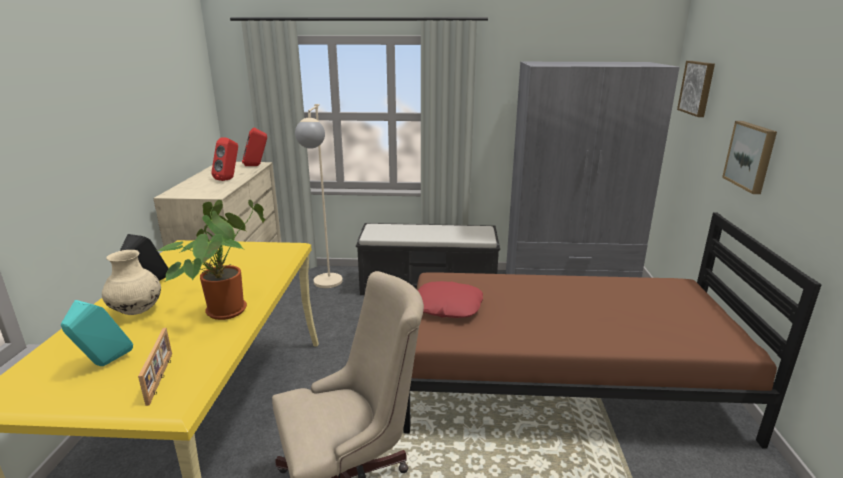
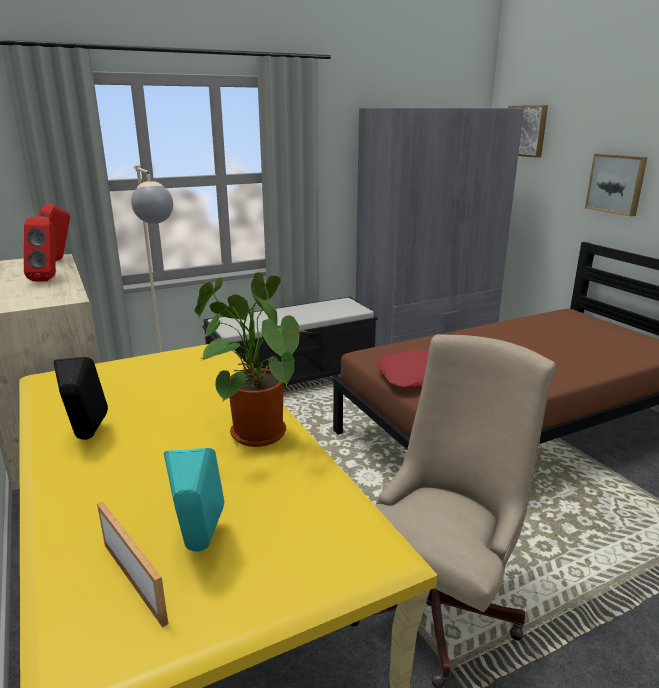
camera: 30 degrees left, 0 degrees up
beige vase [102,250,161,315] -> none
picture frame [138,328,172,406] -> picture frame moved to [97,502,168,627]

